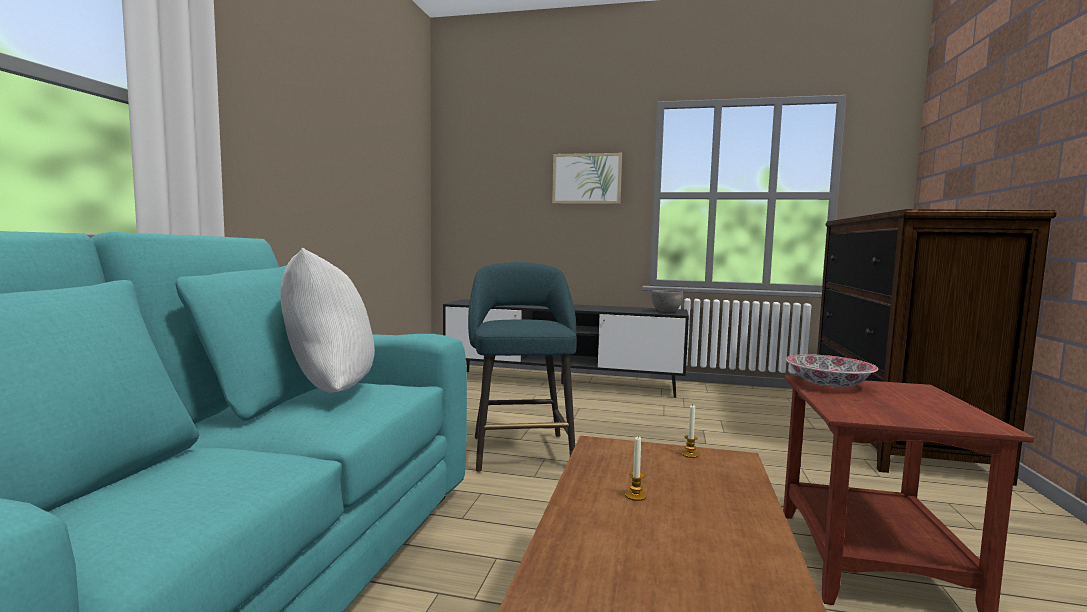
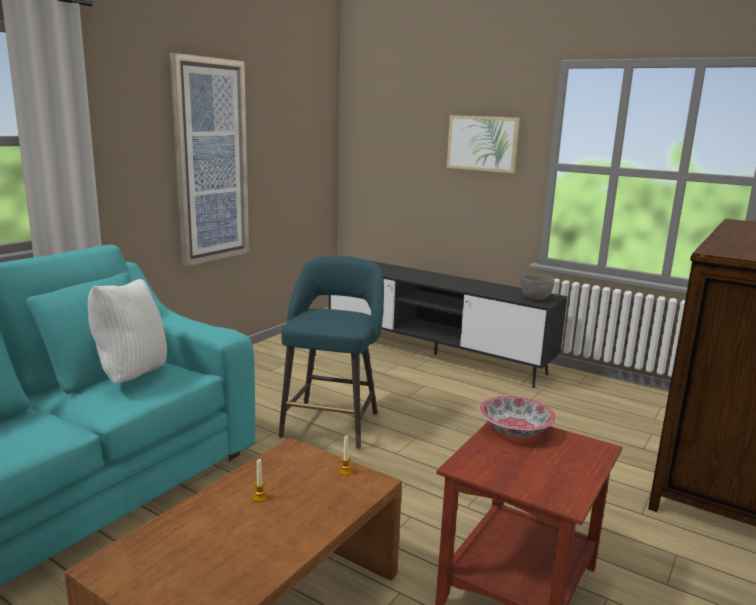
camera: 20 degrees right, 10 degrees up
none -> picture [170,53,249,267]

